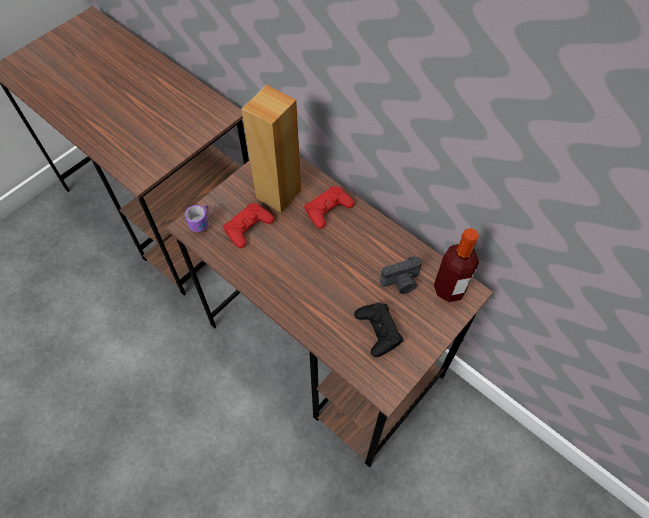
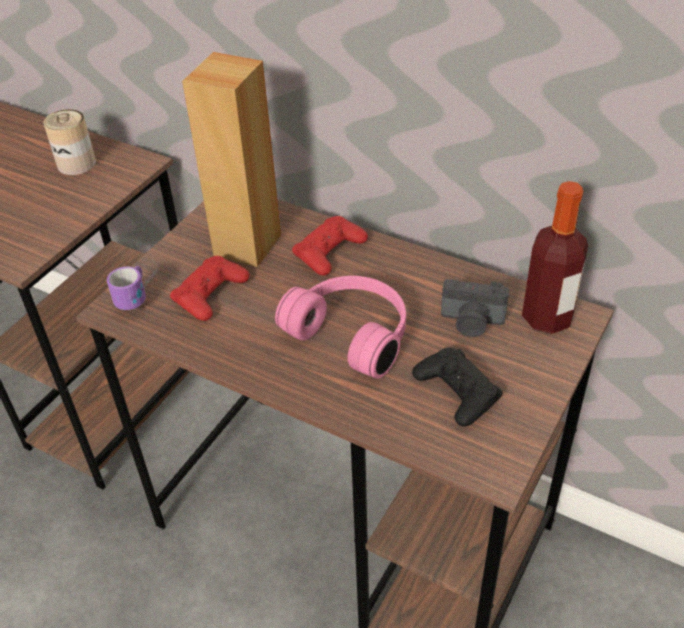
camera: 10 degrees left, 15 degrees down
camera [380,256,422,294] -> camera turned 45 degrees clockwise [441,279,509,337]
none -> can [43,109,96,175]
none -> pink headphones [275,276,406,379]

